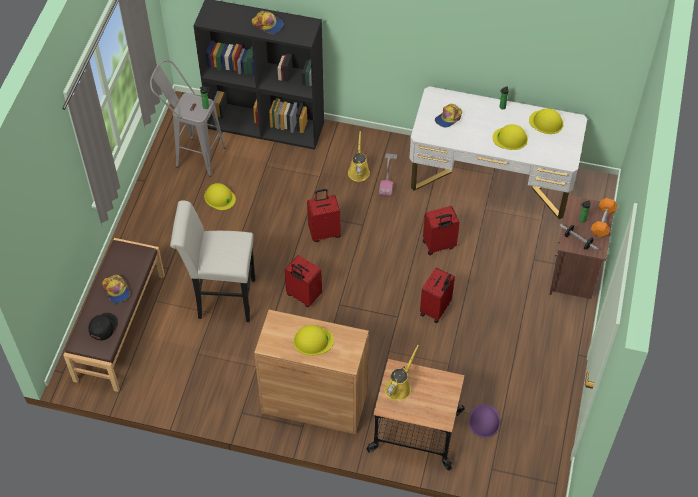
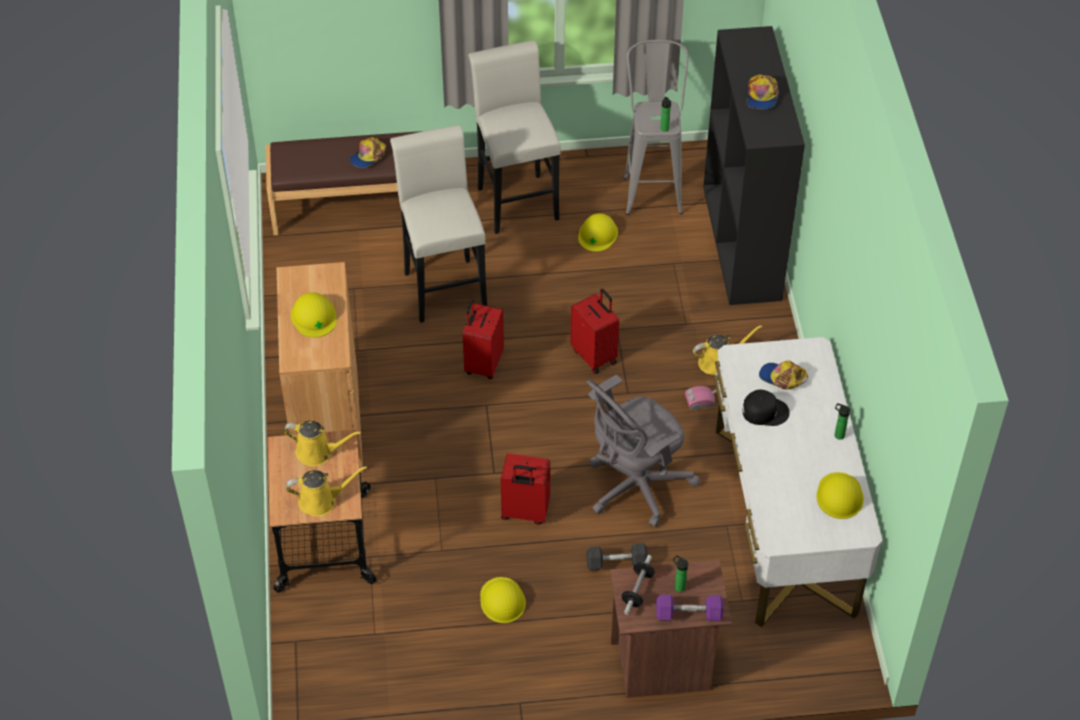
camera: 70 degrees right, 5 degrees down
black cap [88,313,118,341] -> black cap moved to [743,390,790,426]
red suitcase [423,206,460,255] -> grey office chair [586,375,700,527]
purple hard hat [469,404,500,438] -> none
yellow hard hat [493,124,528,150] -> yellow hard hat moved to [480,577,526,623]
orange dumbbell [591,198,618,238] -> purple dumbbell [656,595,724,621]
none -> yellow watering can [286,466,367,517]
none -> white stool [468,40,561,234]
none -> grey dumbbell [586,543,648,571]

